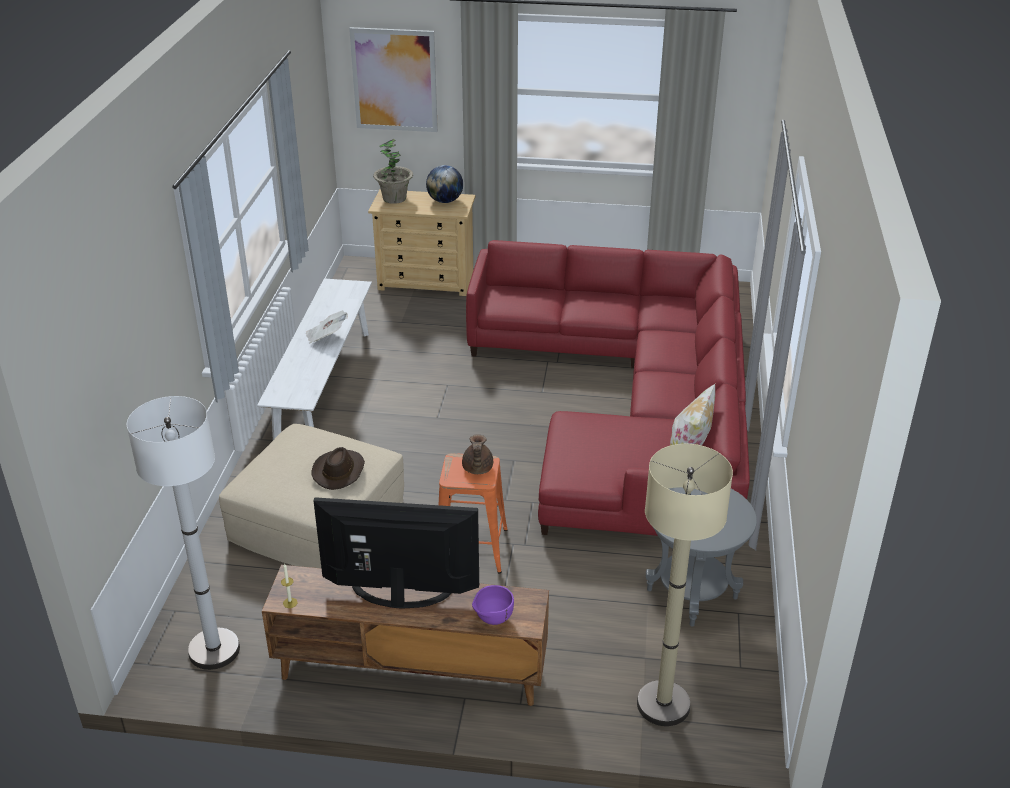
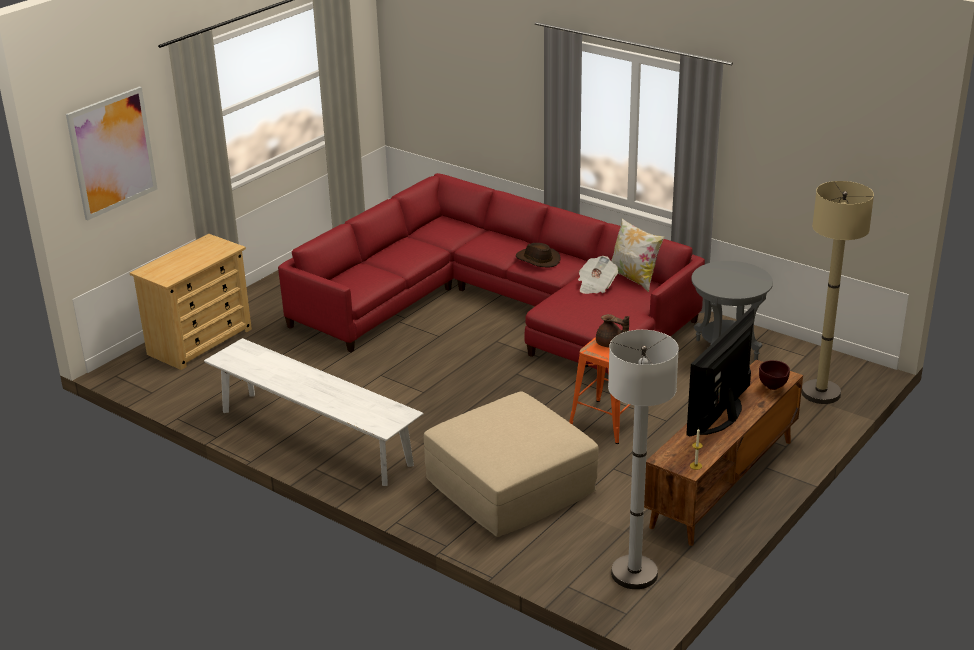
camera: 60 degrees left, 5 degrees down
newspaper [306,310,348,343] -> newspaper moved to [578,256,618,294]
brown hat [311,447,365,490] -> brown hat moved to [516,243,561,267]
potted plant [373,139,413,204] -> none
globe [426,165,463,203] -> none
purple bowl [472,585,514,625] -> brown bowl [759,360,790,390]

